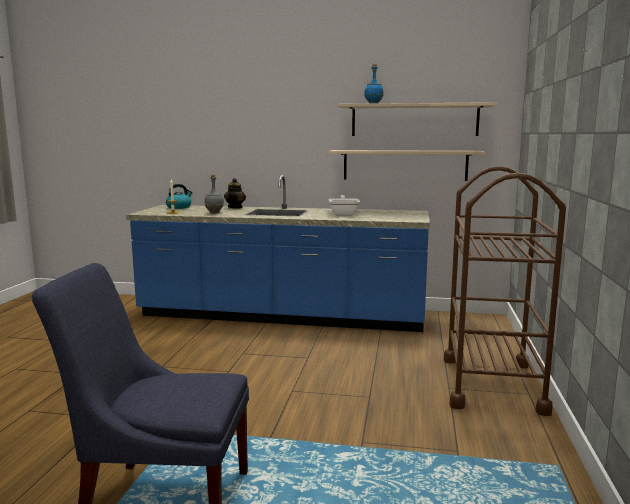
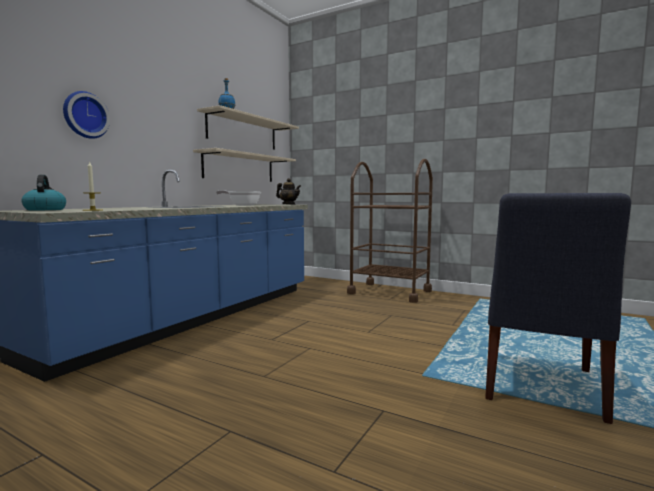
camera: 70 degrees left, 5 degrees down
grey bottle [204,175,224,214] -> none
teapot [224,178,246,208] -> teapot moved to [276,178,301,205]
none -> wall clock [63,91,110,139]

